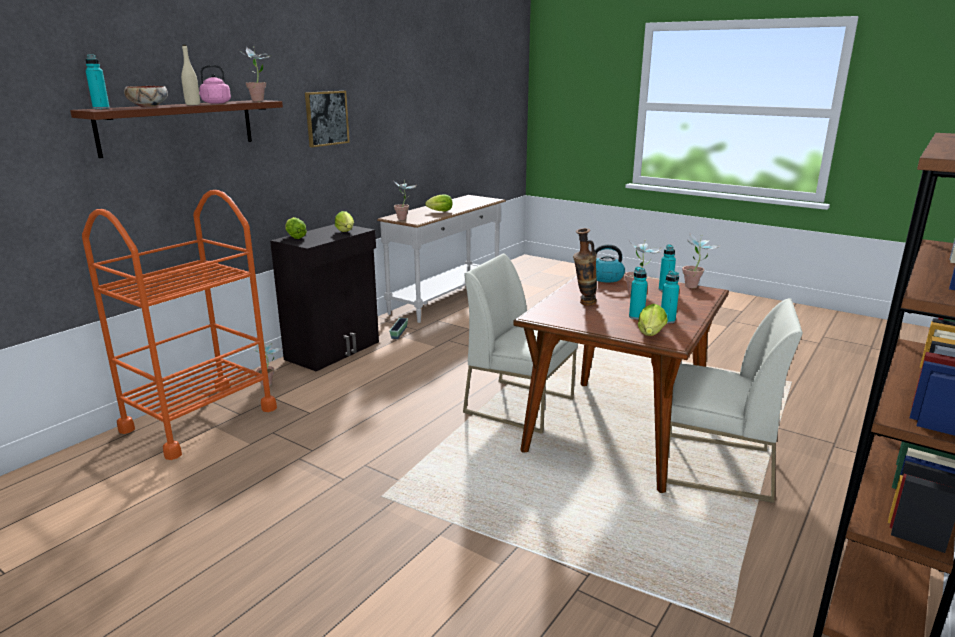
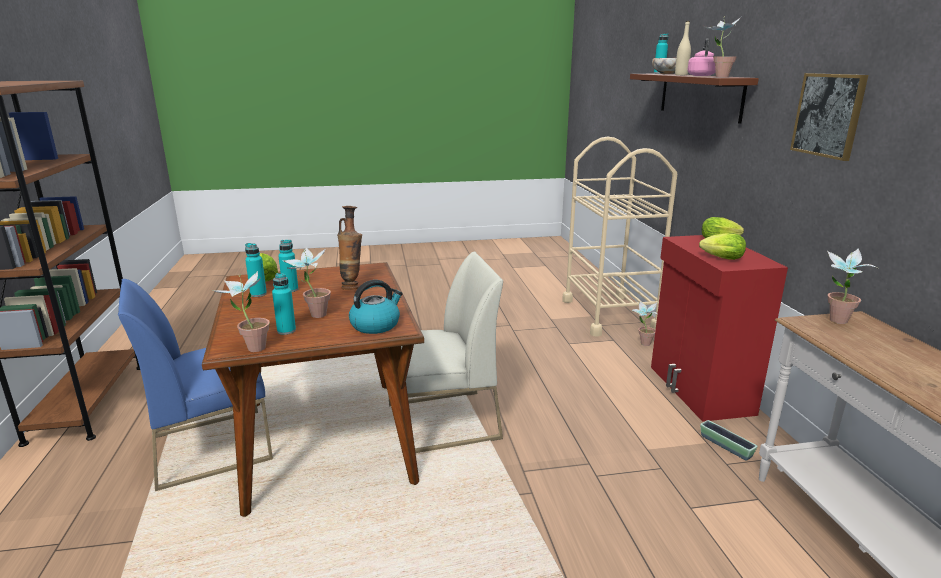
camera: 135 degrees right, 0 degrees up
orange cart [82,190,277,460] -> beige cart [562,137,677,337]
black cabinet [270,224,379,371] -> red cabinet [651,235,788,422]
lettuce [425,194,453,211] -> none
white chair [667,298,803,503] -> blue chair [118,279,273,491]

